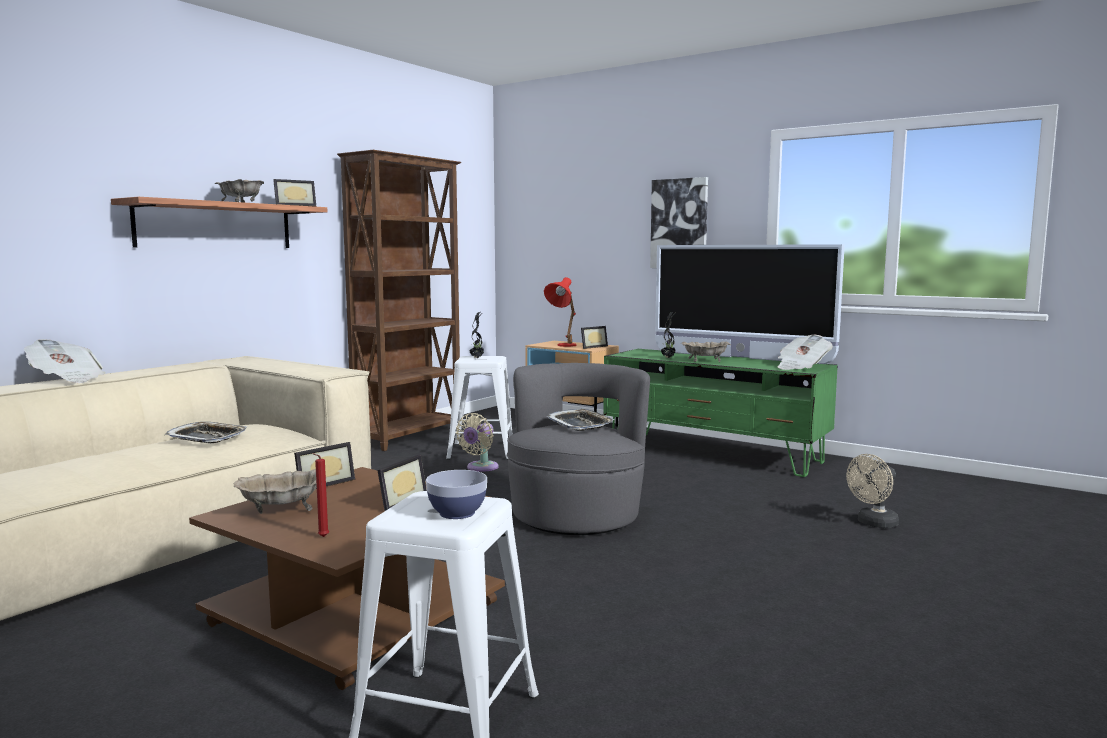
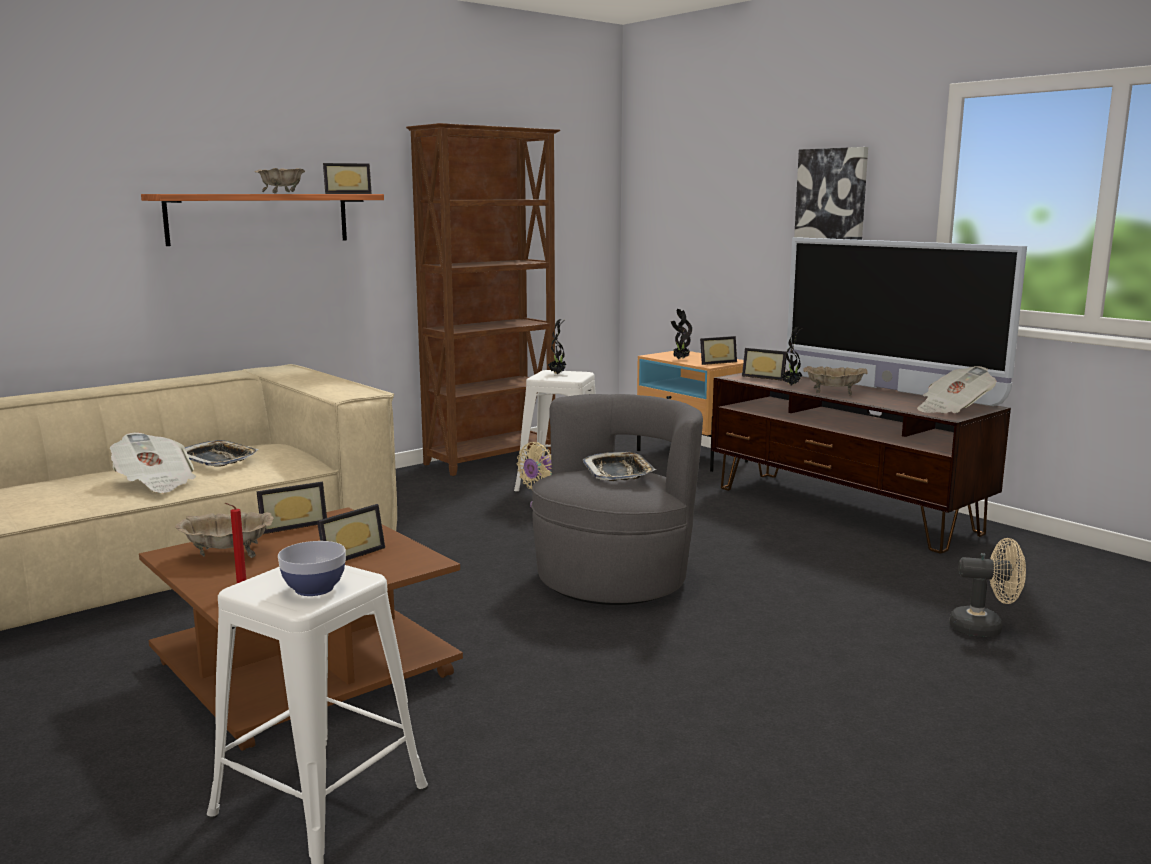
camera: 15 degrees right, 5 degrees up
newspaper [24,339,105,383] -> newspaper moved to [110,433,196,493]
red table lamp [544,277,576,347] -> potted plant [671,309,692,359]
green tv stand [603,349,838,477] -> brown tv stand [711,370,1011,554]
beige fan [847,454,899,528] -> beige fan turned 150 degrees counterclockwise [949,538,1026,637]
none -> picture frame [742,348,787,381]

